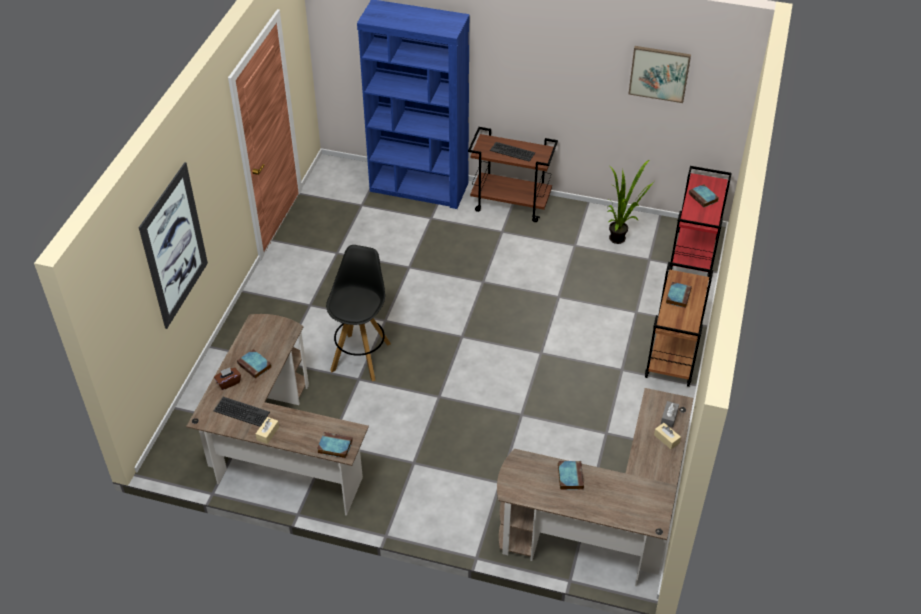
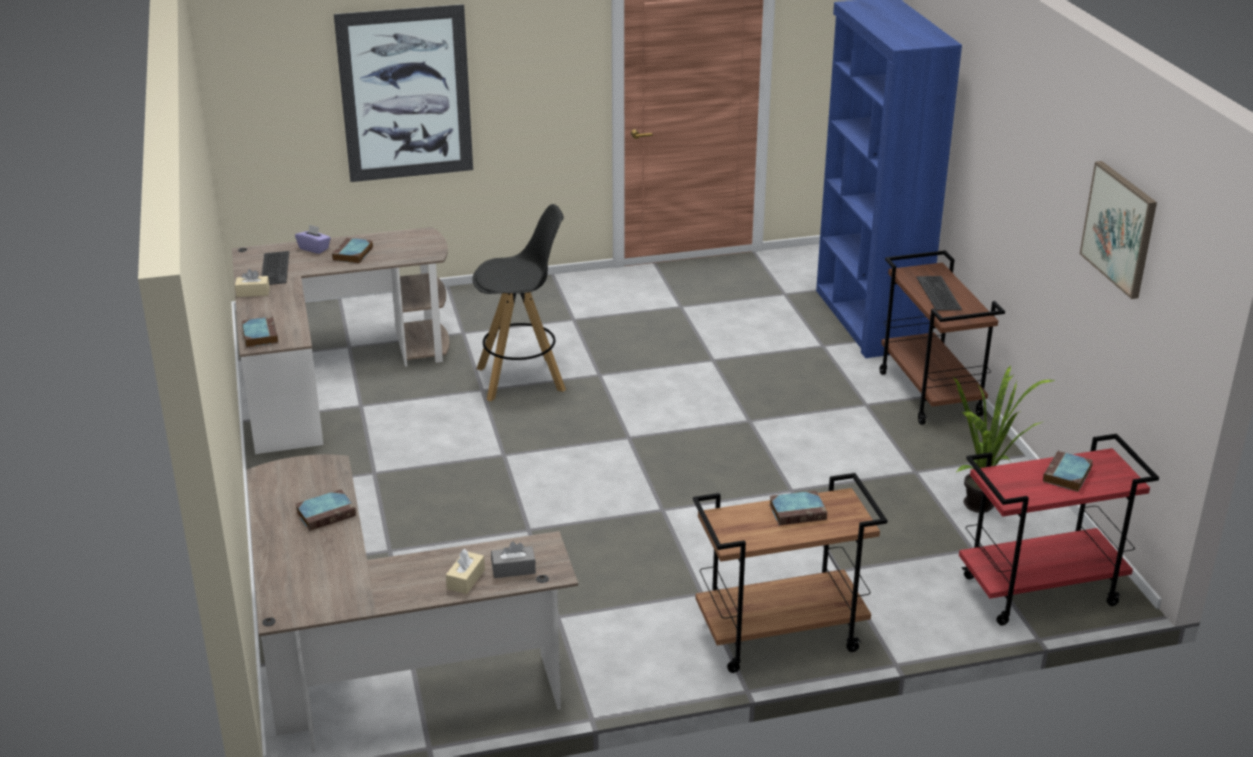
camera: 60 degrees right, 15 degrees down
brown tissue box [214,367,241,390] -> purple tissue box [295,224,331,254]

